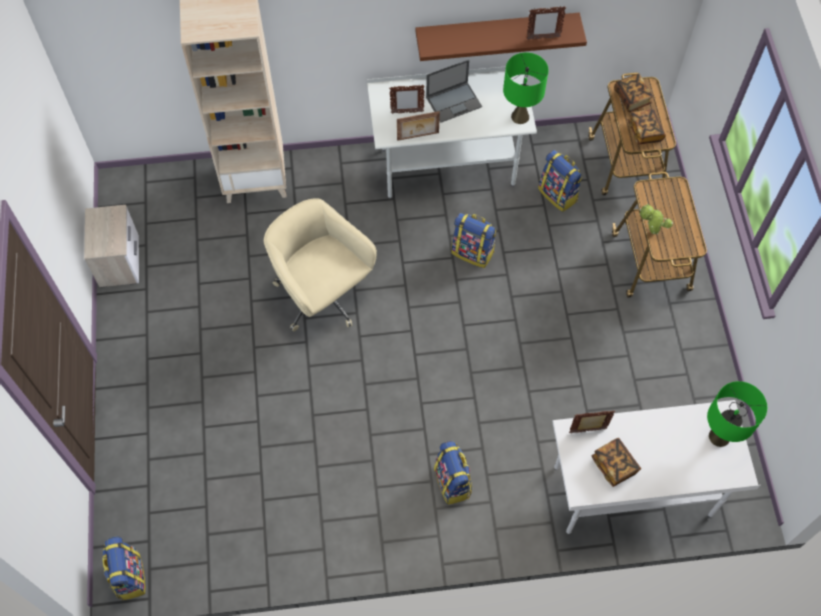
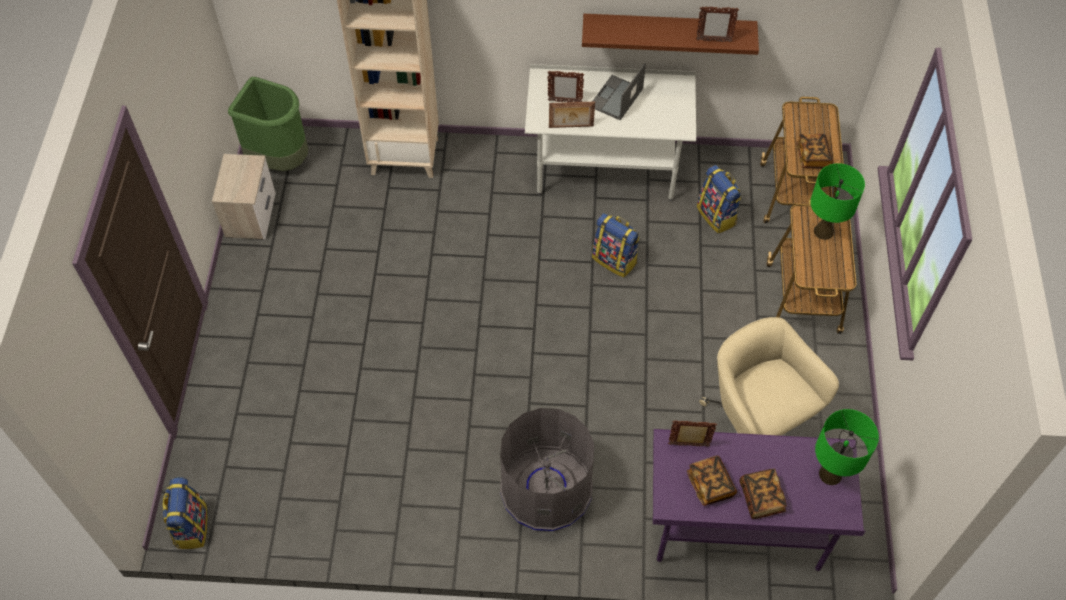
camera: 10 degrees right, 5 degrees down
beige office chair [264,198,377,331] -> beige office chair moved to [699,317,839,436]
laptop [426,60,482,122] -> laptop turned 135 degrees clockwise [592,63,646,120]
backpack [434,441,472,505] -> grey trash can [500,408,594,531]
green table lamp [503,52,548,124] -> green table lamp moved to [810,163,865,240]
white desk [553,400,761,534] -> purple desk [653,429,866,571]
book [614,73,653,112] -> book moved to [739,469,787,519]
potted plant [639,204,673,234] -> none
none -> green trash can [228,77,308,171]

